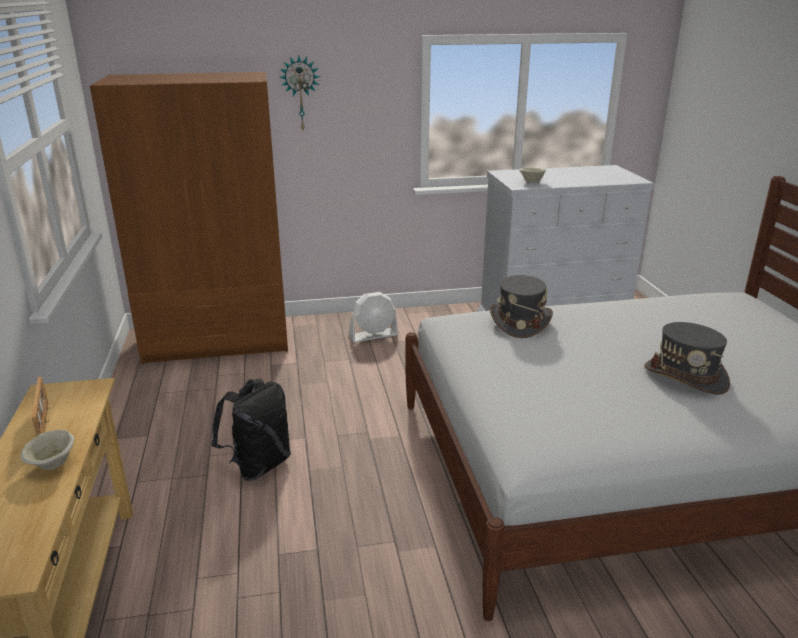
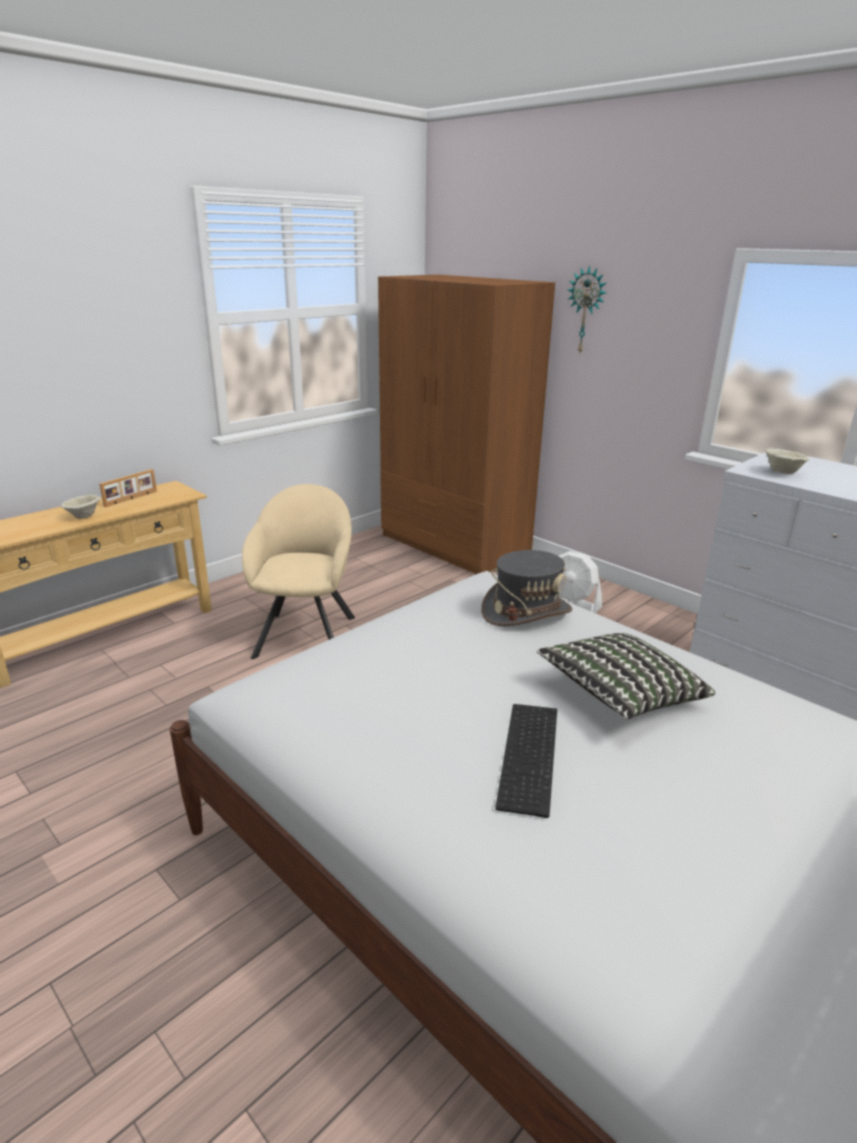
camera: 55 degrees right, 0 degrees up
black backpack [211,378,291,481] -> beige armchair [242,484,355,659]
grey hat [644,322,730,395] -> keyboard [495,704,557,818]
none -> pillow [537,633,715,719]

